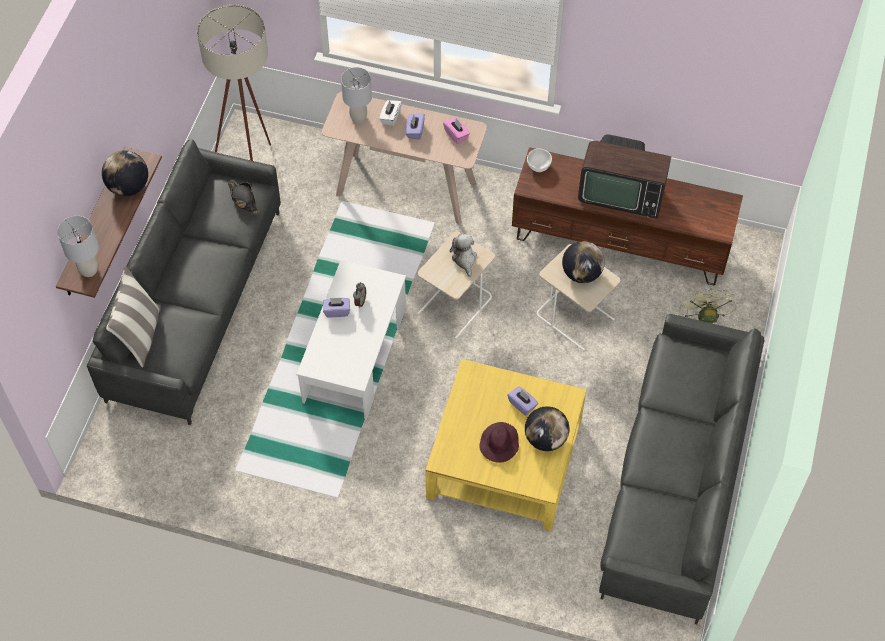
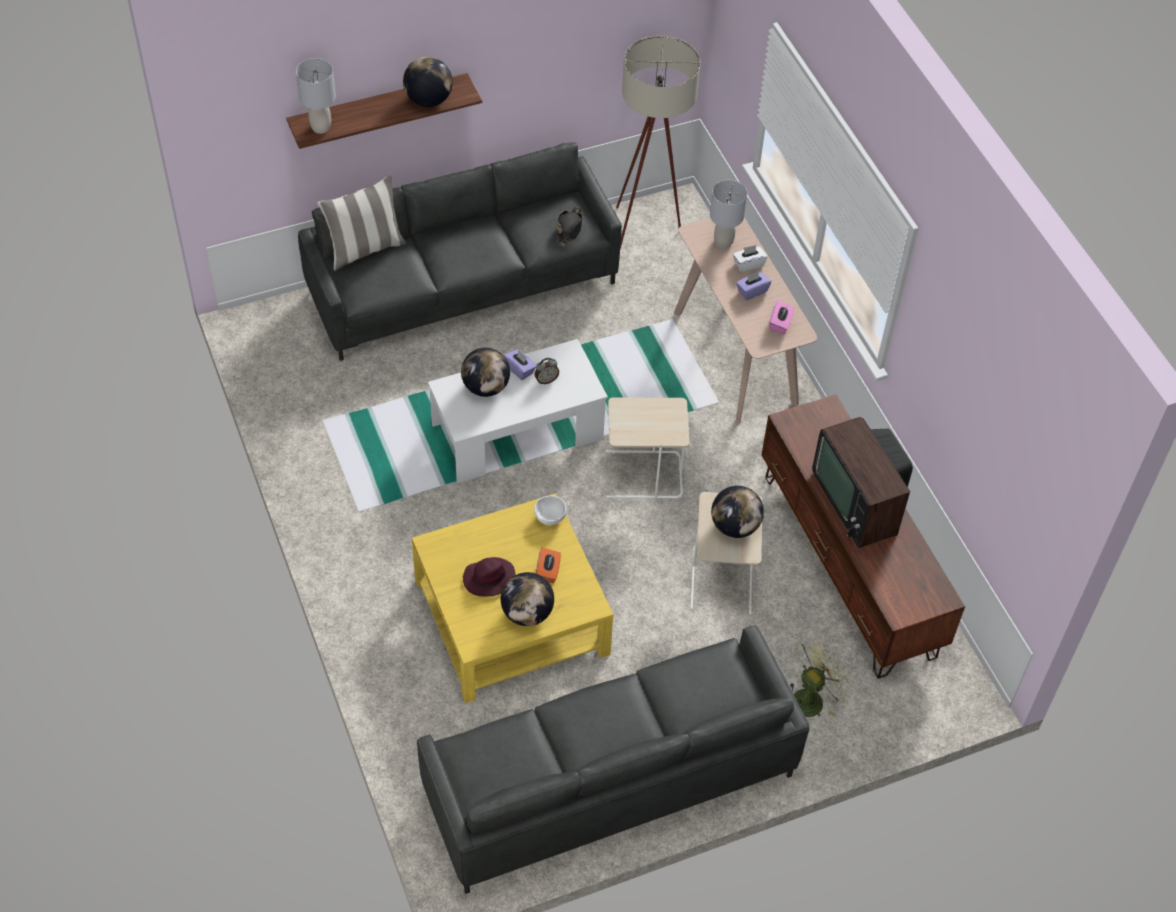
camera: 50 degrees right, 5 degrees down
plush toy [450,234,477,277] -> none
purple tissue box [507,386,538,416] -> orange tissue box [536,547,561,583]
white bowl [527,148,552,172] -> white bowl moved to [534,496,567,525]
none -> globe [461,348,510,397]

